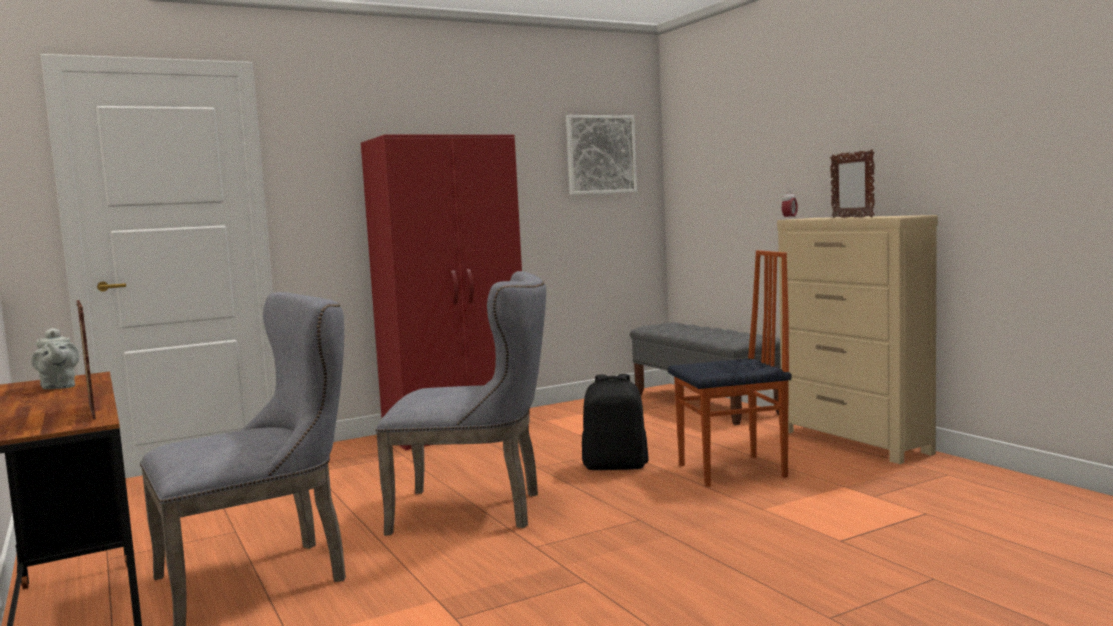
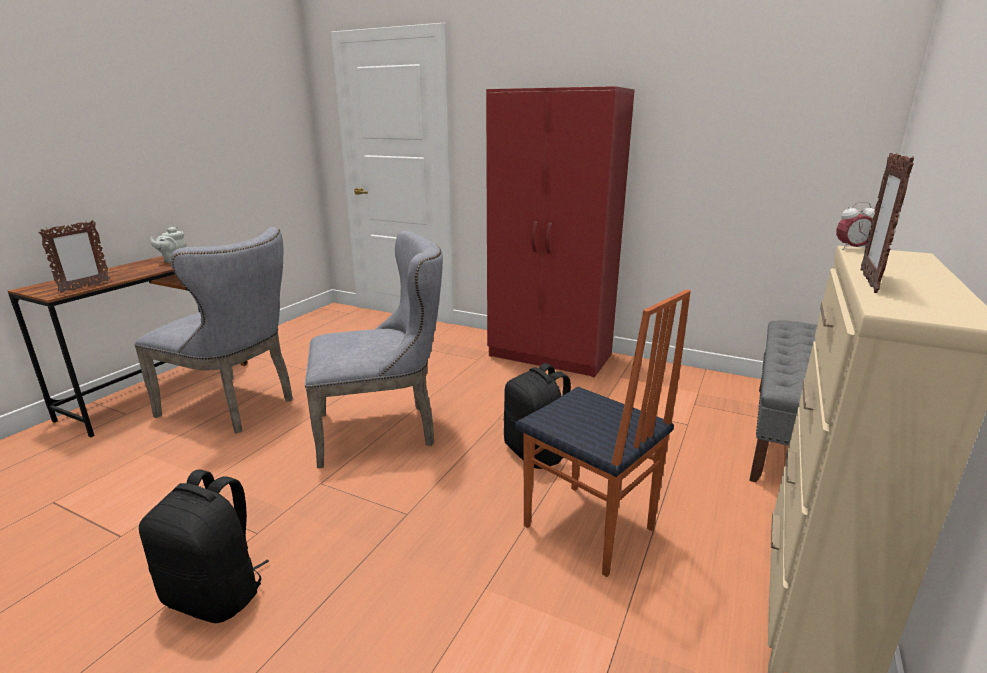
camera: 55 degrees right, 15 degrees up
grey chair [376,271,546,535] -> grey chair turned 75 degrees counterclockwise [305,231,443,468]
picture [566,115,637,195] -> none
none -> black backpack [139,469,269,623]

